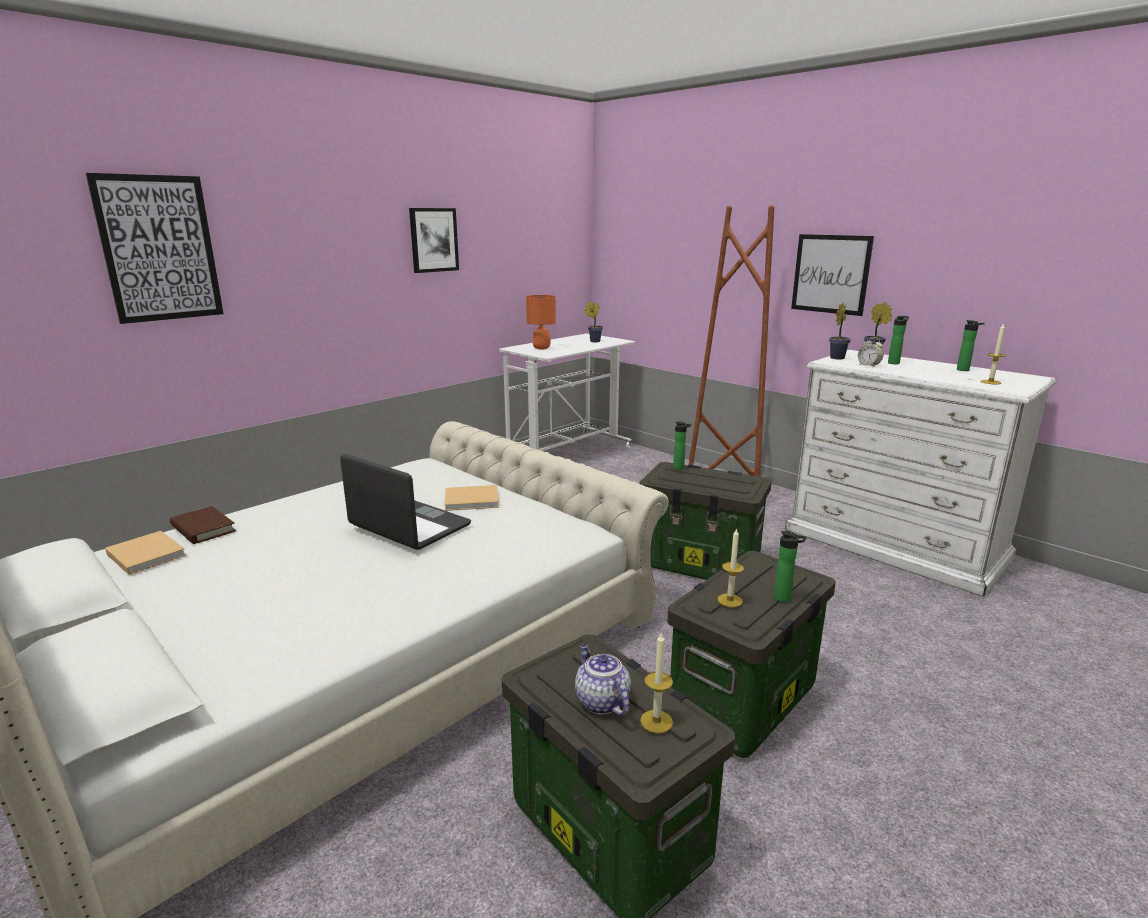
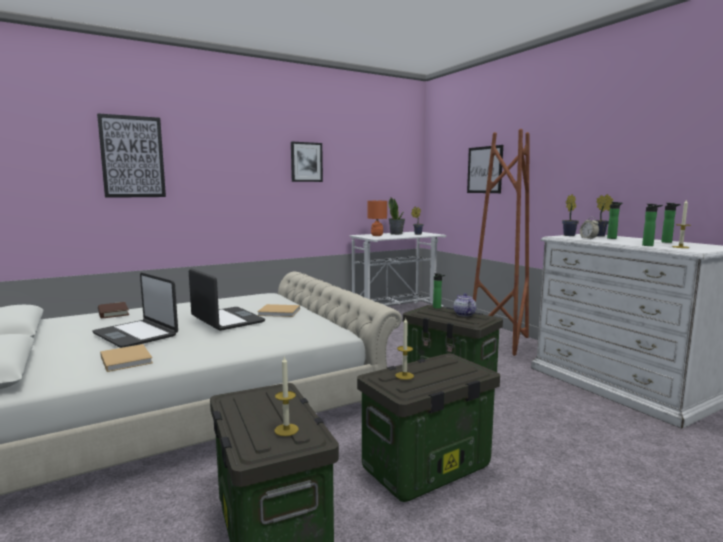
camera: 15 degrees right, 10 degrees down
beige book [105,531,186,575] -> beige book moved to [100,344,153,372]
teapot [575,644,631,716] -> teapot moved to [453,293,476,316]
bottle [774,531,807,602] -> bottle moved to [642,204,663,246]
picture [791,234,874,316] -> picture moved to [467,145,503,193]
none -> laptop [92,272,178,348]
none -> potted plant [388,197,405,235]

